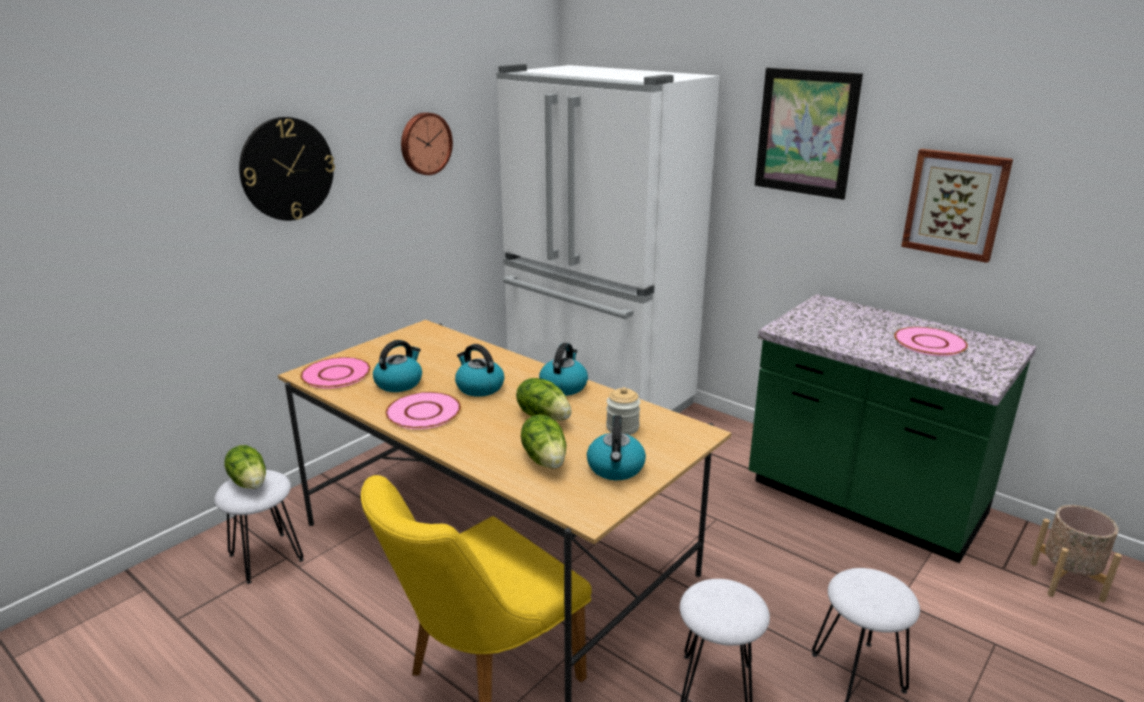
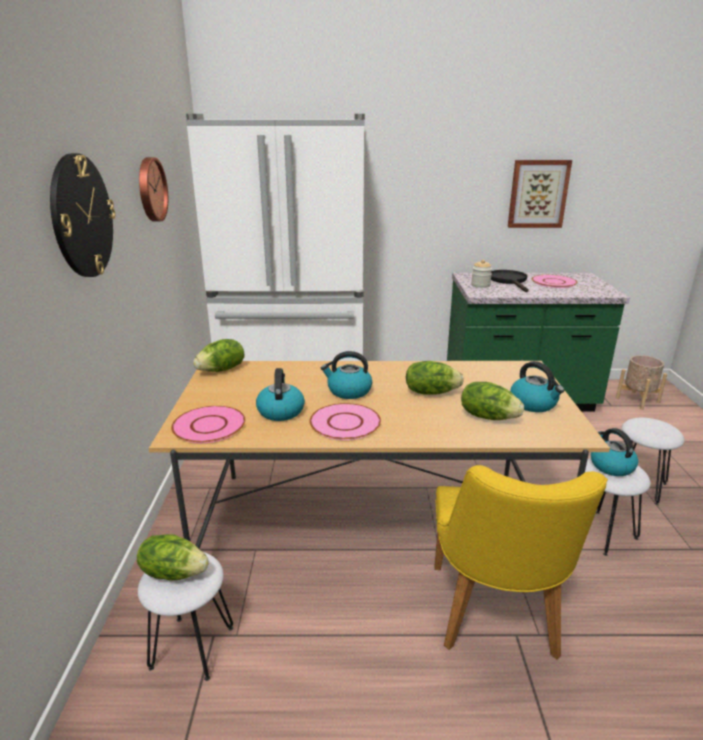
camera: 40 degrees left, 0 degrees up
kettle [539,343,588,396] -> kettle moved to [591,428,638,476]
jar [606,387,640,435] -> jar moved to [471,260,492,288]
picture [755,68,863,200] -> none
none -> lettuce [193,339,244,372]
none -> black frying pan [491,270,529,292]

